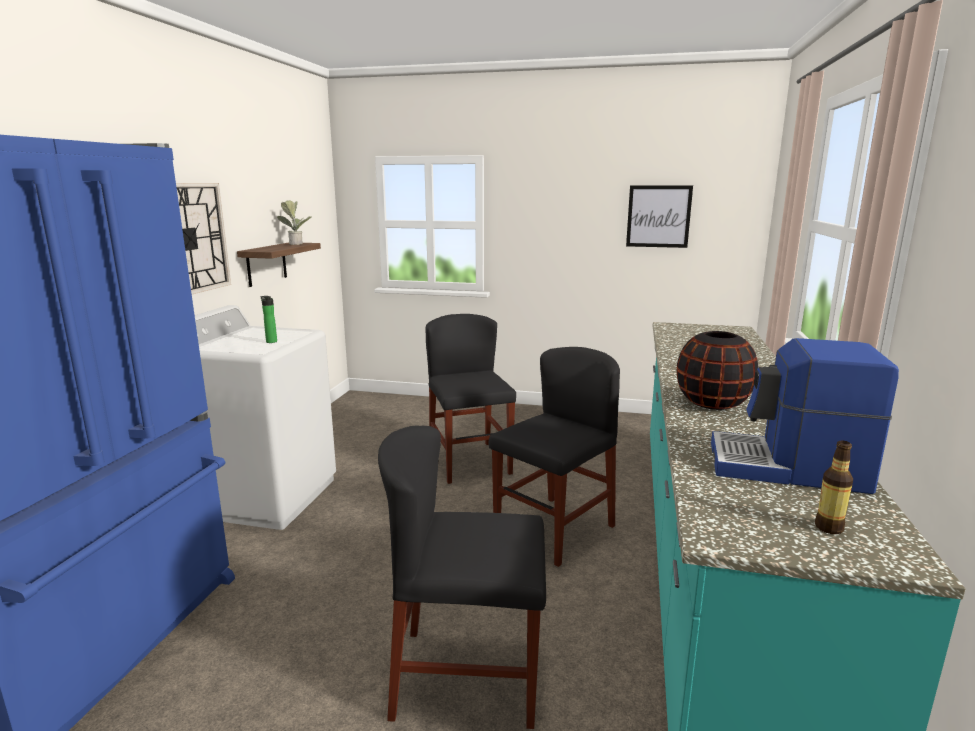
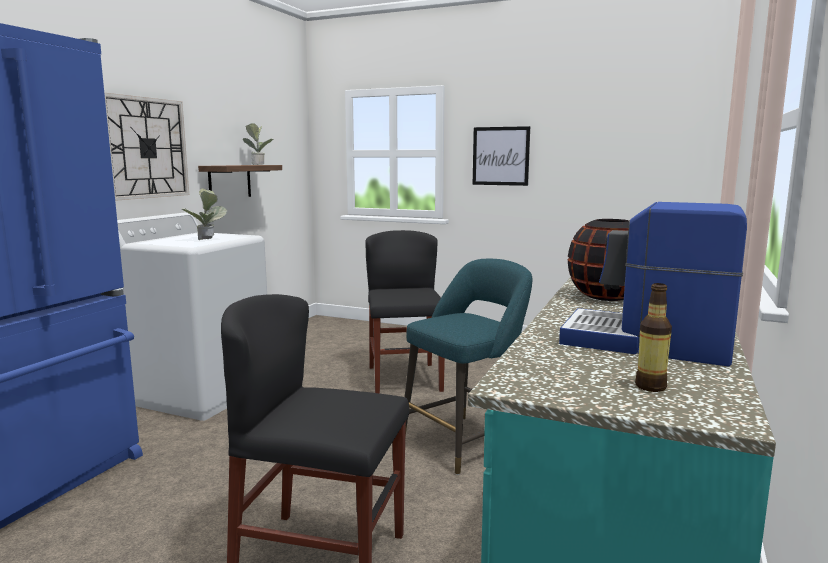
camera: 10 degrees right, 5 degrees down
bottle [261,296,277,343] -> potted plant [182,188,227,240]
black chair [489,347,620,567] -> turquoise stool [405,259,532,475]
picture [626,185,693,248] -> picture moved to [473,126,530,186]

